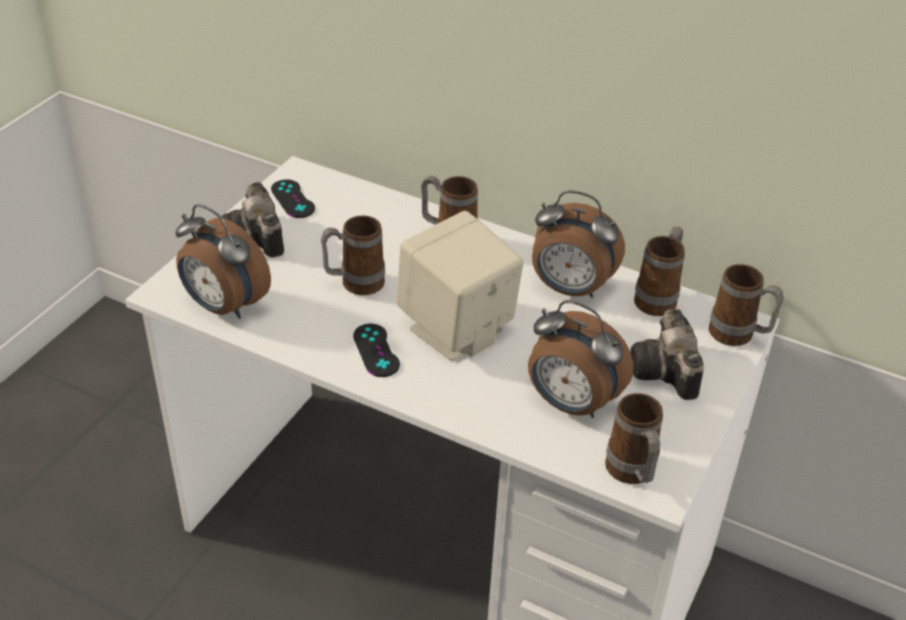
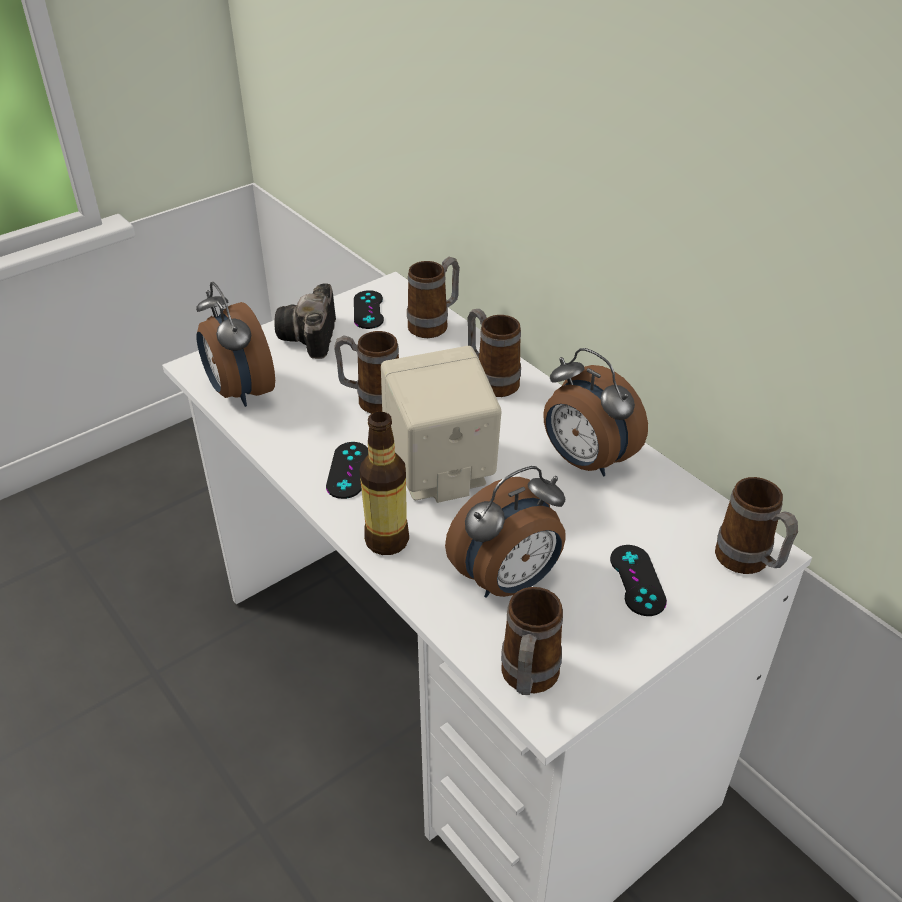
camera: 25 degrees right, 0 degrees up
alarm clock [528,300,634,418] -> alarm clock turned 90 degrees counterclockwise [445,466,566,598]
camera [630,309,704,400] -> black game controller [610,545,667,616]
mug [634,227,685,316] -> mug moved to [407,257,460,338]
none -> bottle [360,412,409,555]

